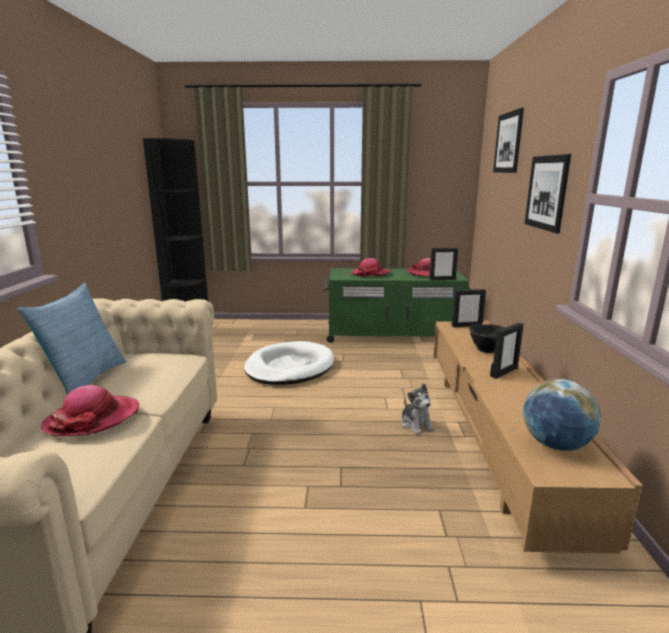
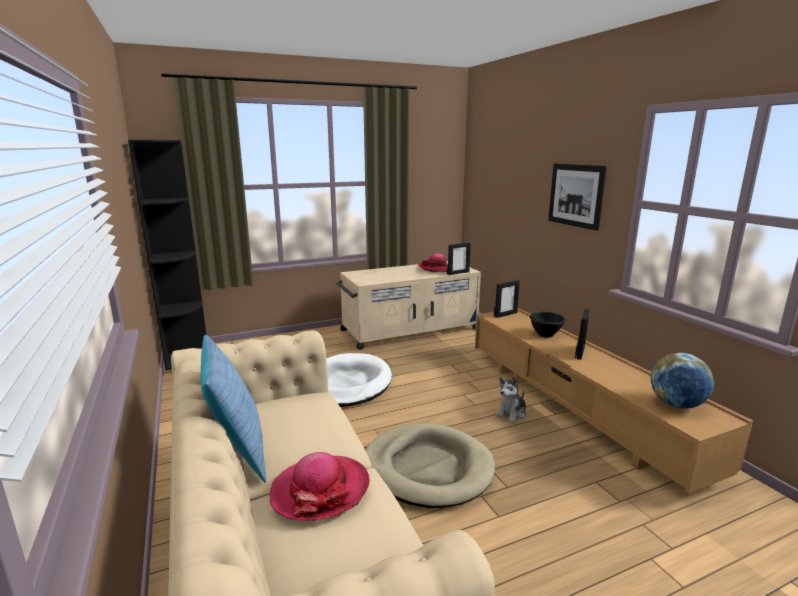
camera: 25 degrees left, 0 degrees up
green cabinet [324,268,472,343] -> beige cabinet [337,261,483,350]
hat [351,258,391,277] -> none
plush toy [401,384,434,435] -> plush toy turned 90 degrees clockwise [496,377,526,423]
picture [493,108,524,173] -> none
none -> beige dog bed [365,424,495,508]

